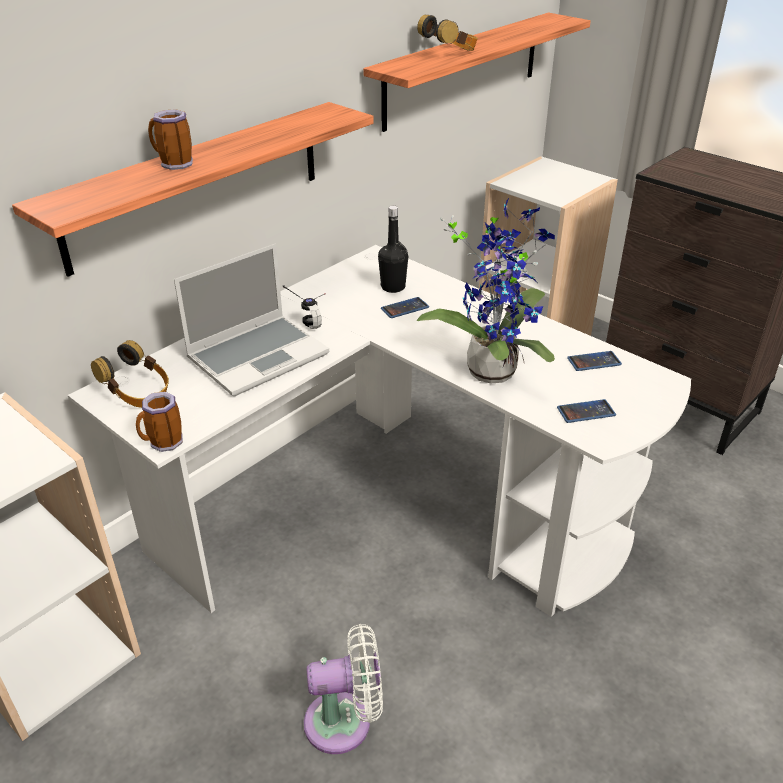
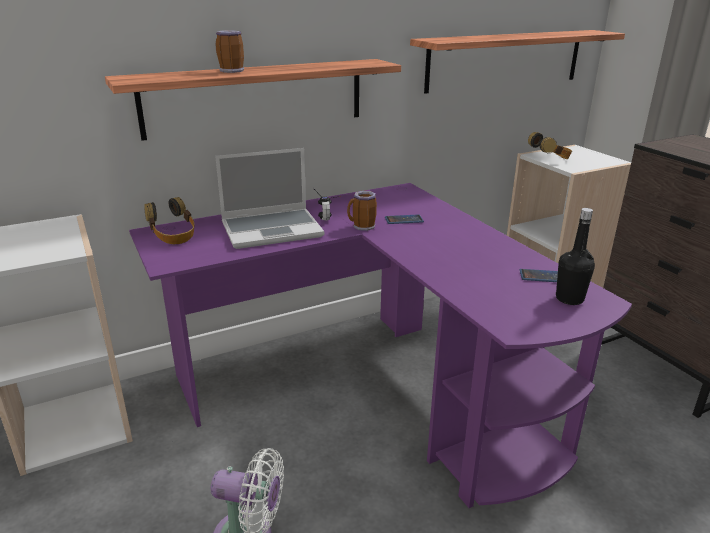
camera: 20 degrees right, 10 degrees down
white desk [68,245,691,617] -> purple desk [129,183,632,508]
mug [136,392,183,452] -> mug moved to [347,191,377,231]
black bottle [378,206,408,293] -> black bottle moved to [556,208,595,305]
headphones [417,14,478,51] -> headphones moved to [528,132,572,159]
potted plant [417,198,555,383] -> none
phone [557,399,616,423] -> none

